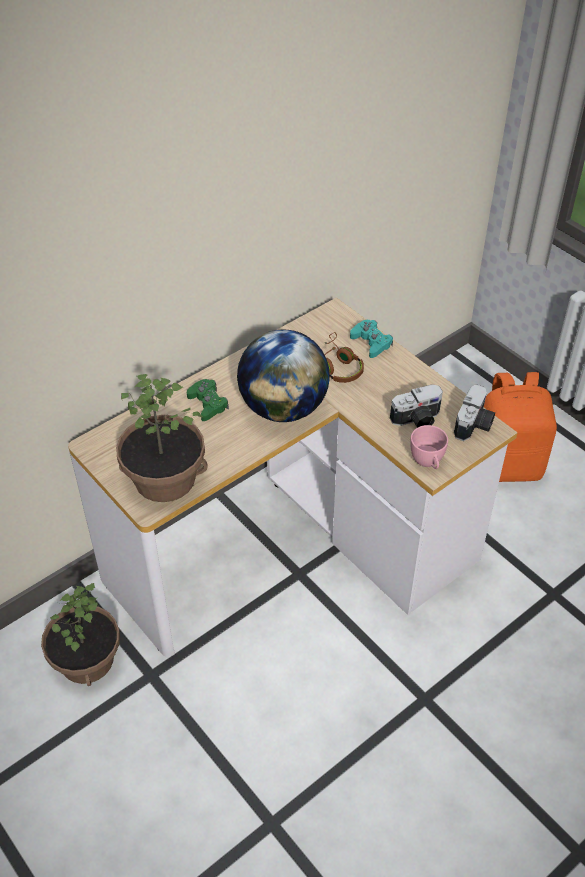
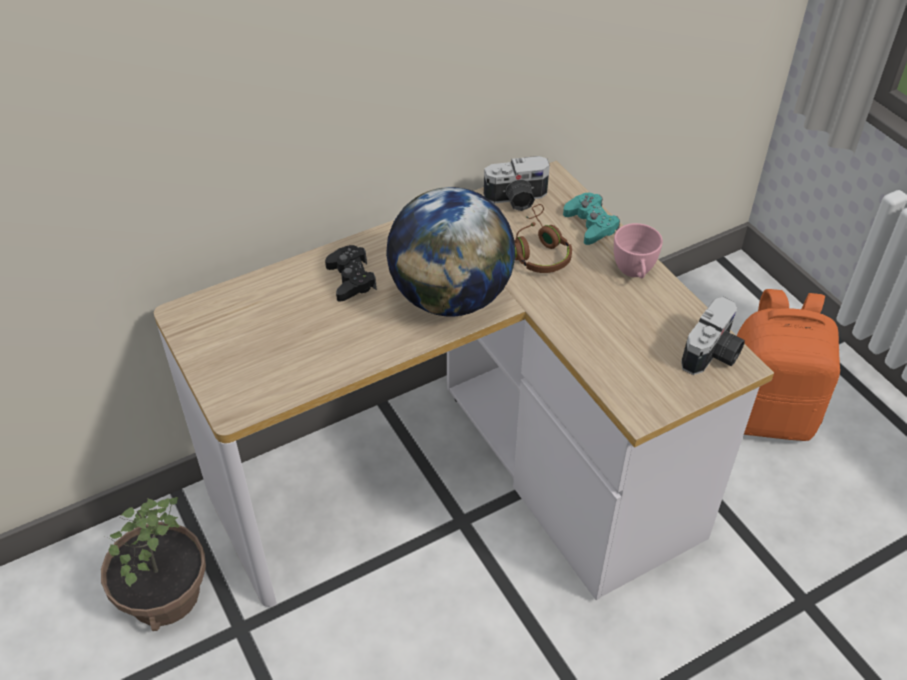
camera: 10 degrees right, 0 degrees up
potted plant [116,374,208,502] -> none
green game controller [187,379,229,421] -> black game controller [325,245,377,302]
camera [390,384,443,428] -> camera moved to [484,156,550,211]
pink cup [410,425,448,469] -> pink cup moved to [614,223,663,278]

